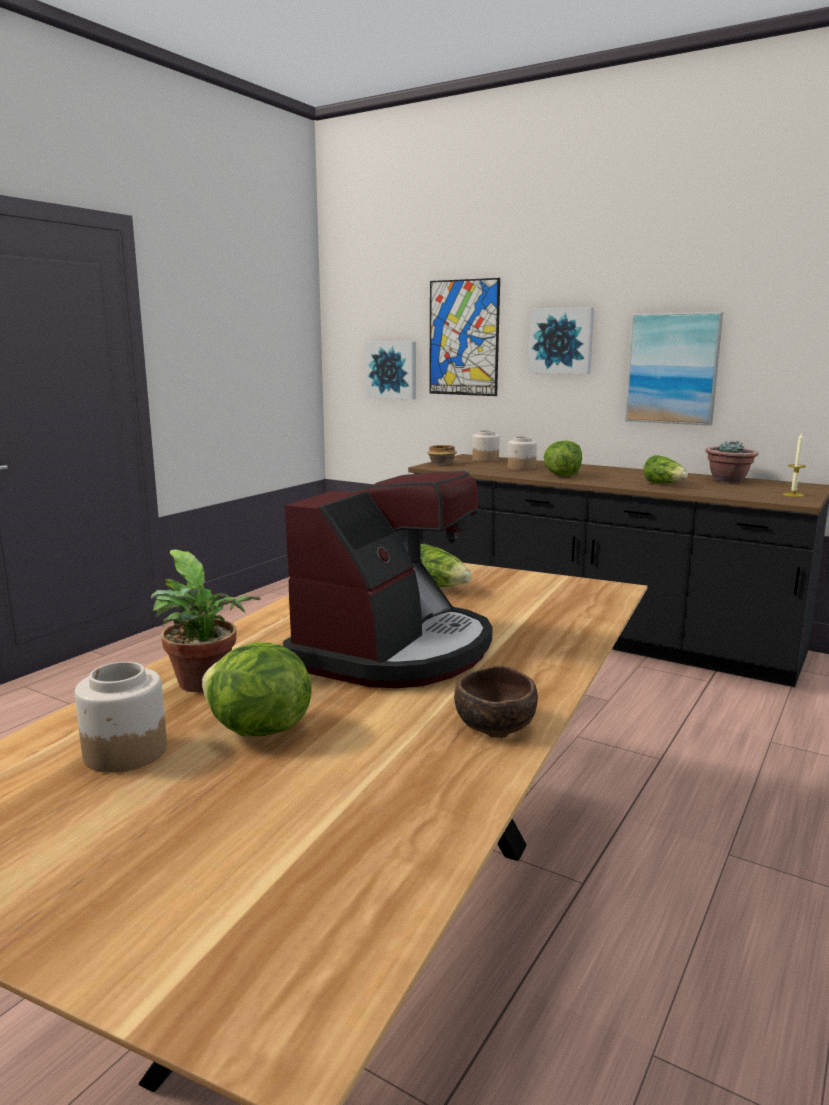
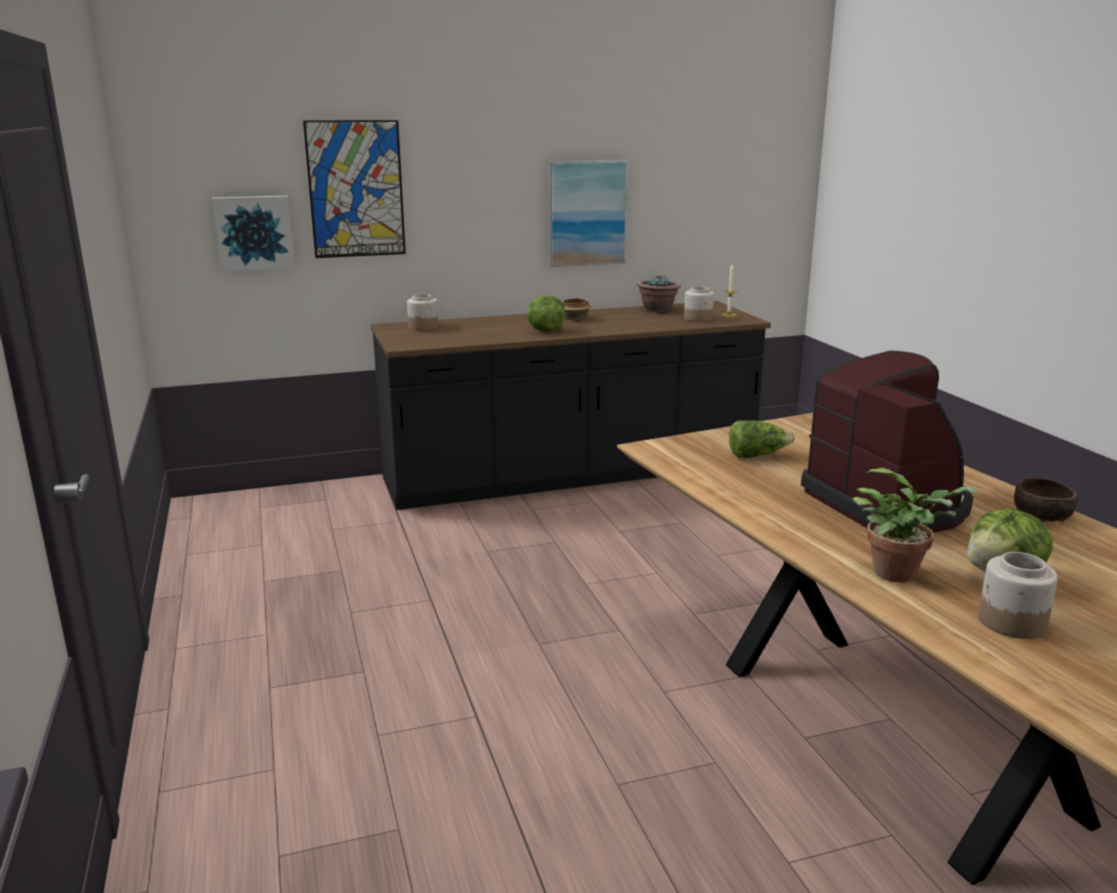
camera: 50 degrees left, 5 degrees up
bowl [427,445,457,465] -> bowl moved to [562,298,591,320]
jar [508,436,537,471] -> jar moved to [684,287,714,322]
picture [528,307,594,374] -> none
lettuce [643,455,688,483] -> none

